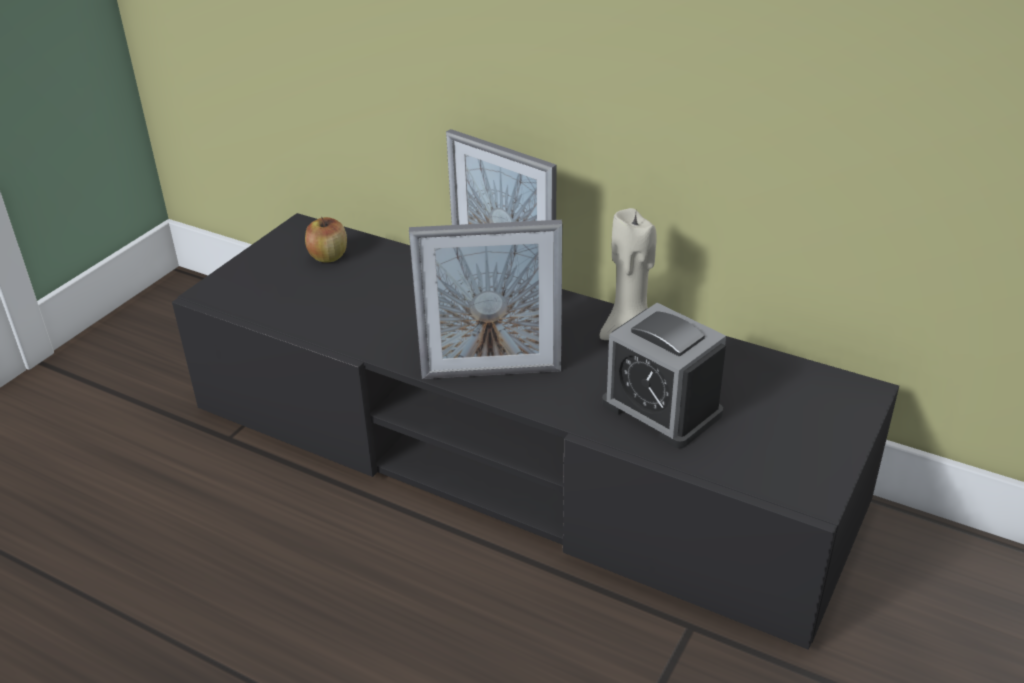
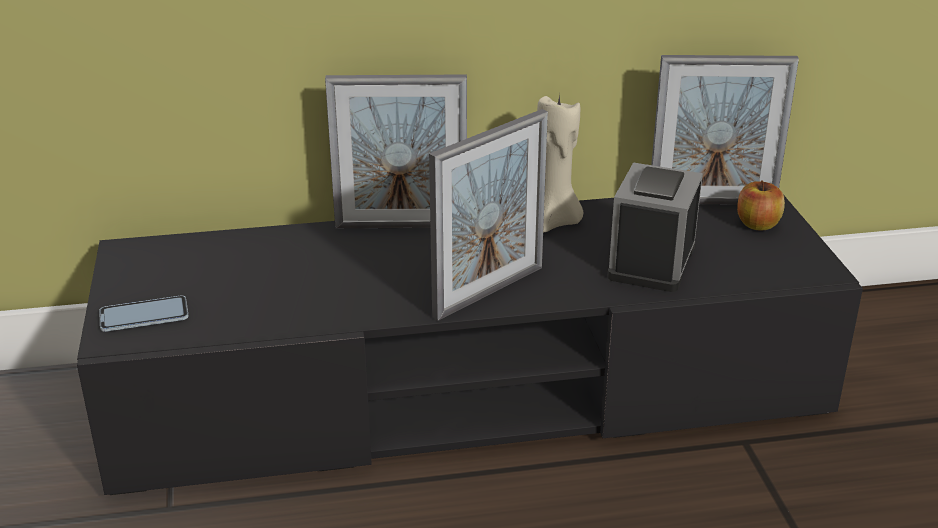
camera: 40 degrees left, 5 degrees down
apple [305,217,347,263] -> apple moved to [737,180,785,231]
alarm clock [602,303,726,448] -> alarm clock turned 105 degrees clockwise [608,162,703,292]
none -> phone [99,295,189,332]
none -> picture frame [651,55,799,205]

